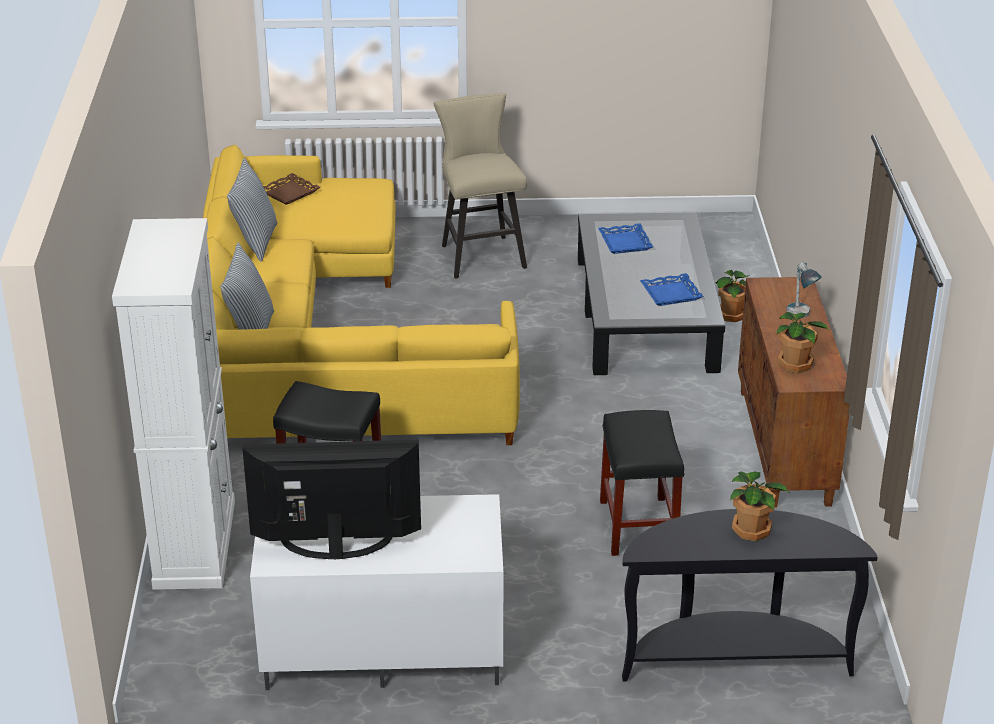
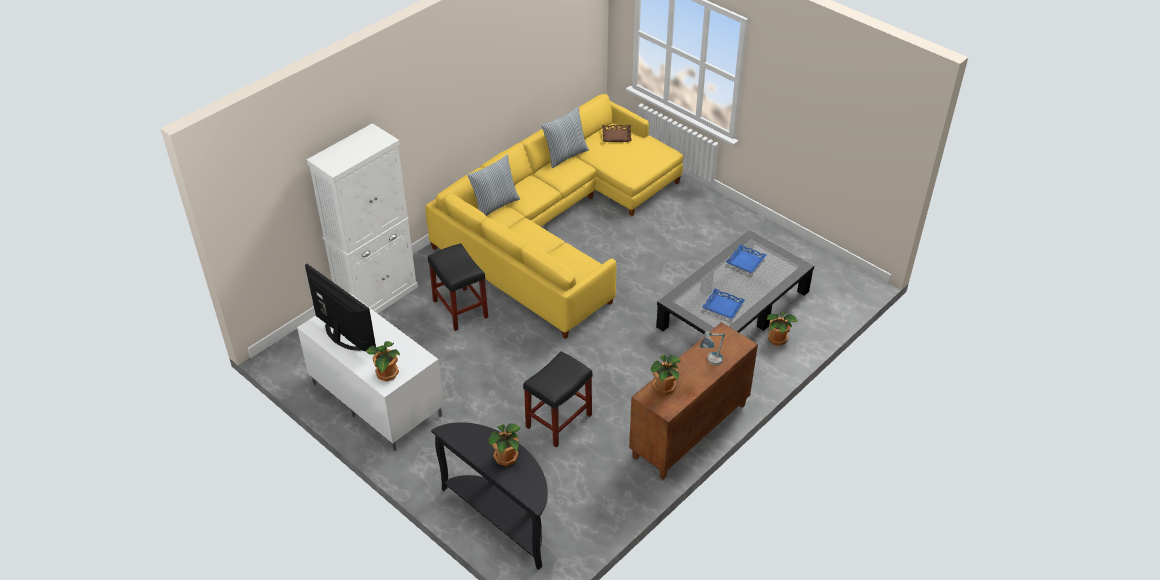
camera: 45 degrees right, 10 degrees up
beige stool [434,93,527,279] -> none
none -> potted plant [366,341,400,382]

